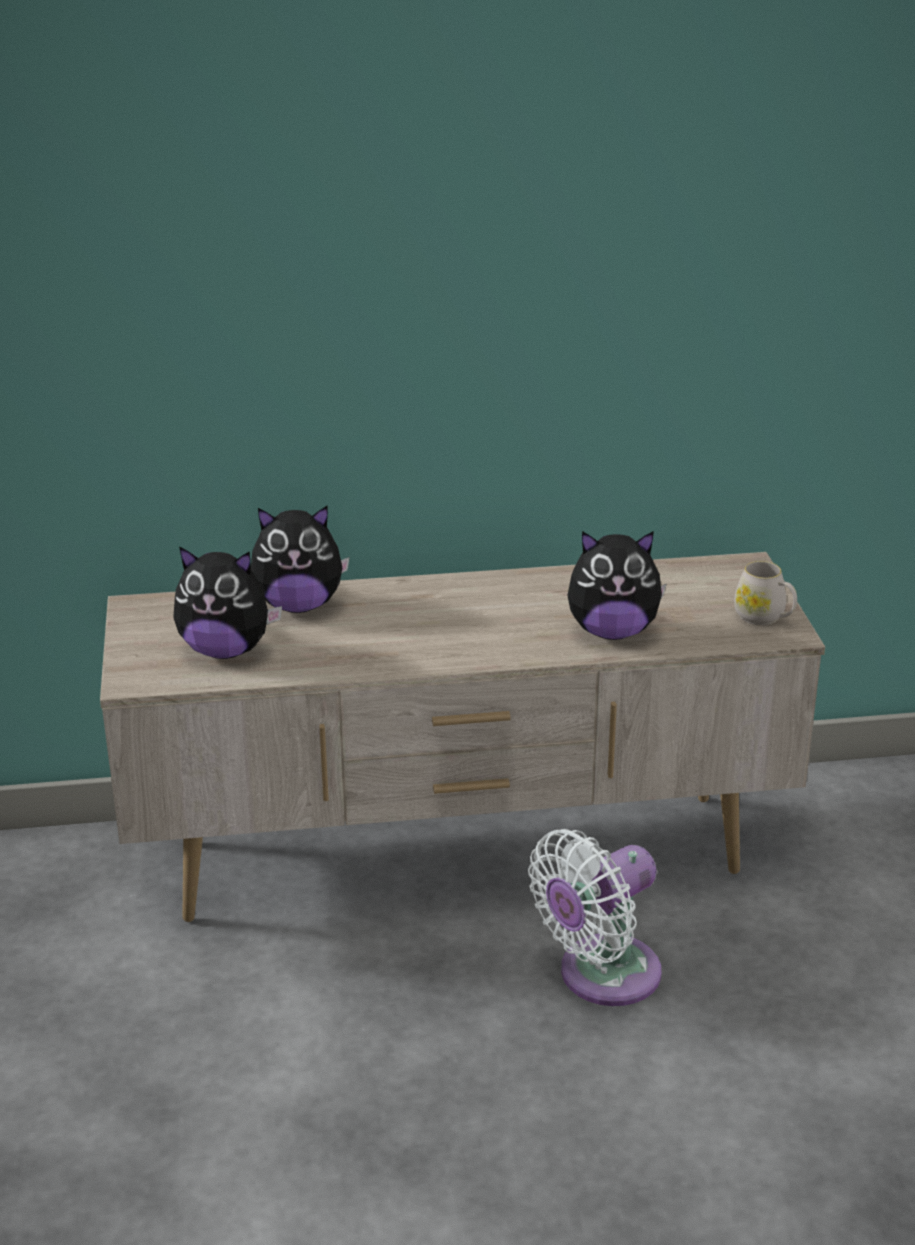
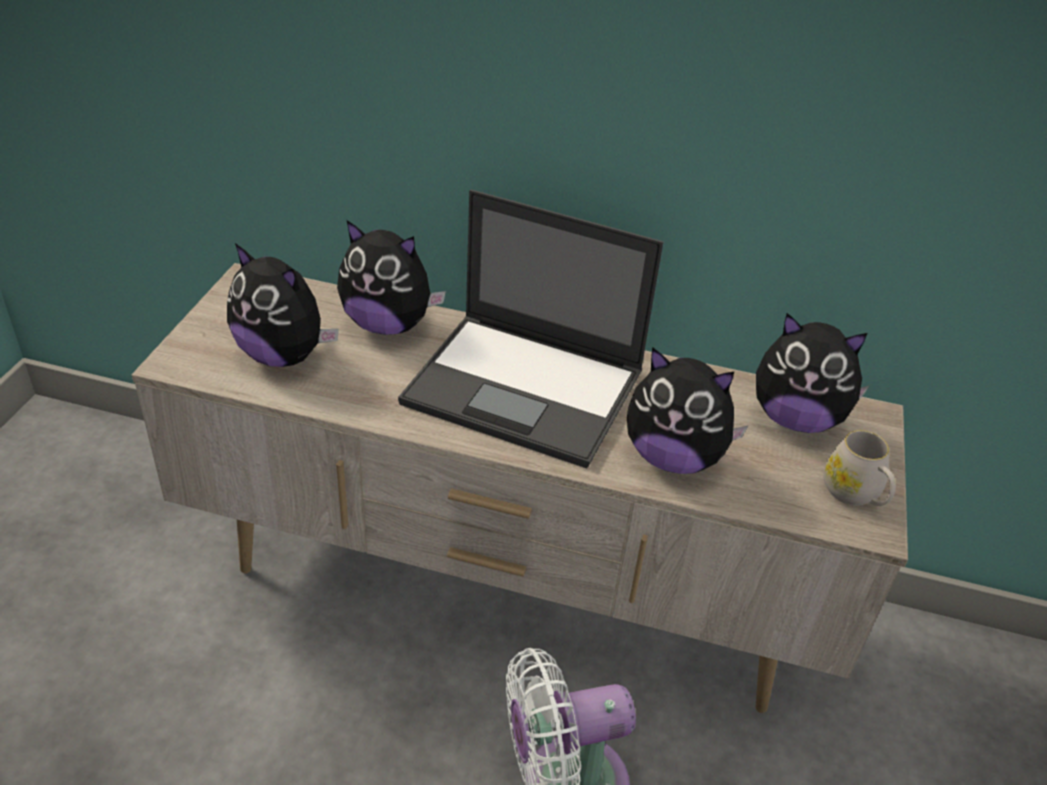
camera: 20 degrees right, 10 degrees up
none -> laptop [398,190,663,468]
none -> plush toy [756,313,869,433]

